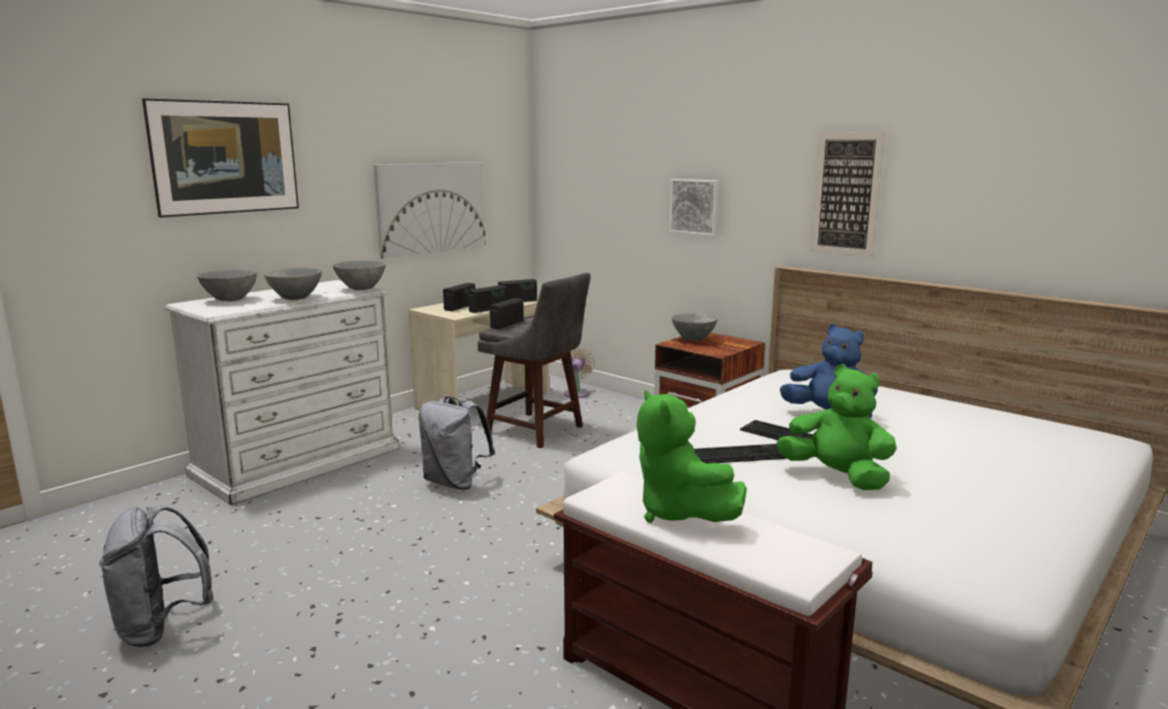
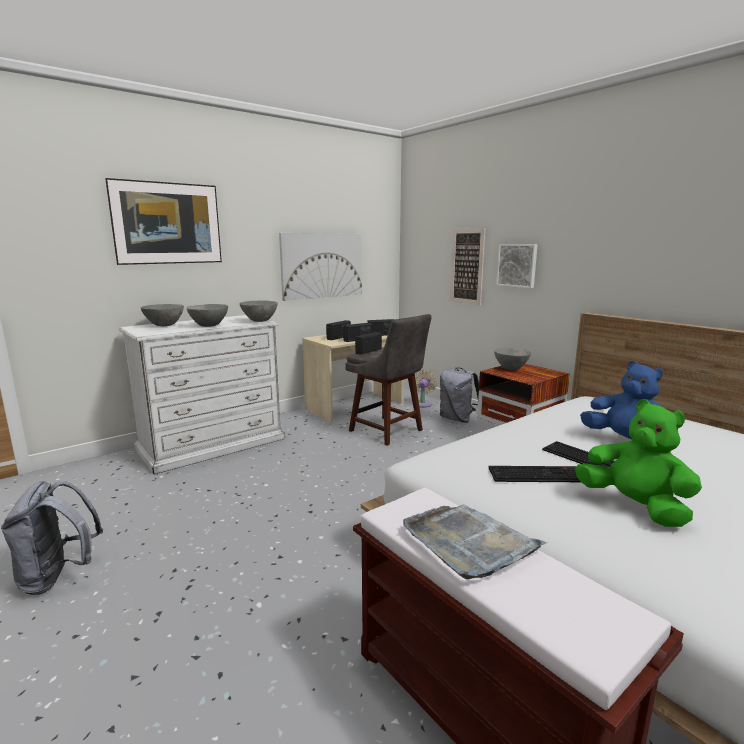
camera: 10 degrees right, 0 degrees up
grey backpack [418,397,495,490] -> grey backpack moved to [440,368,479,423]
green plush toy [637,389,747,523] -> grey tray [403,504,548,580]
picture [810,132,885,257] -> picture moved to [450,228,485,305]

